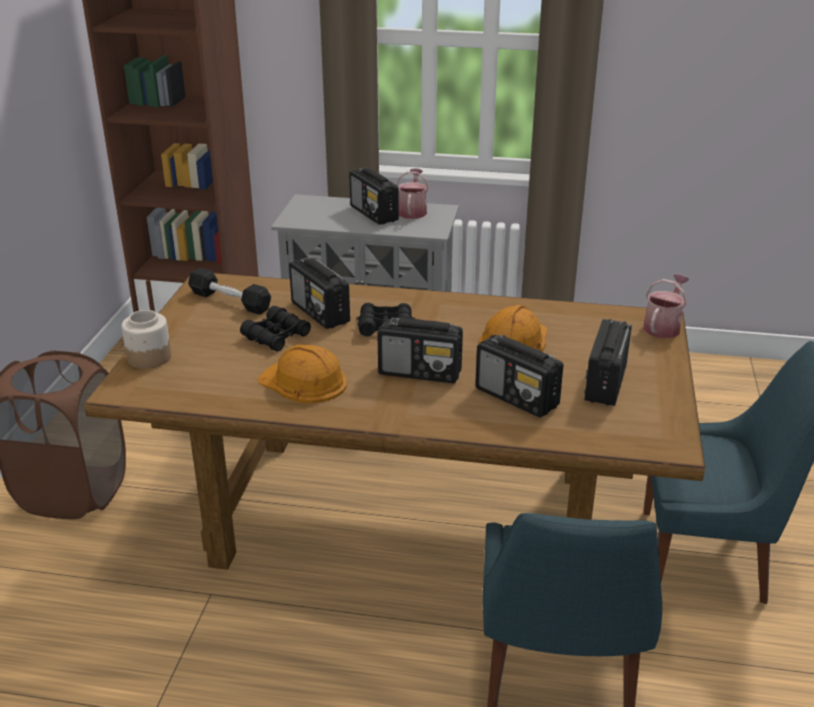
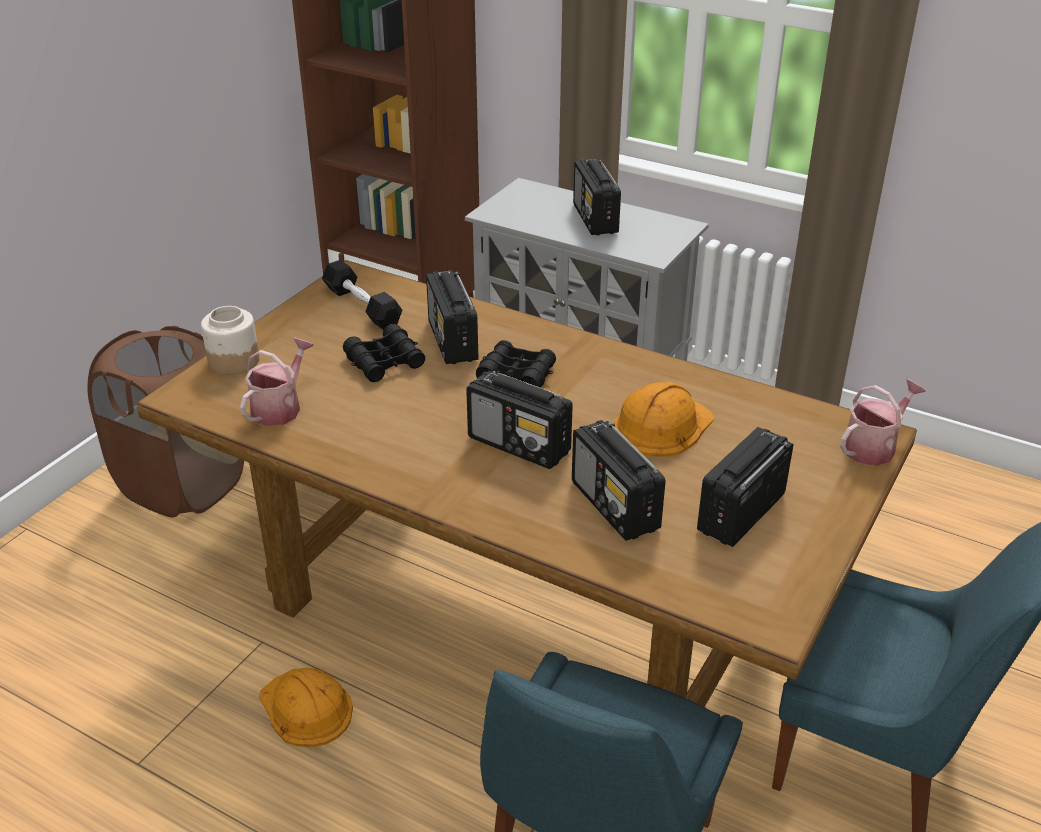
camera: 20 degrees right, 5 degrees up
orange hard hat [257,345,347,403] -> orange hard hat moved to [259,668,353,747]
watering can [397,168,429,219] -> watering can moved to [240,338,314,426]

